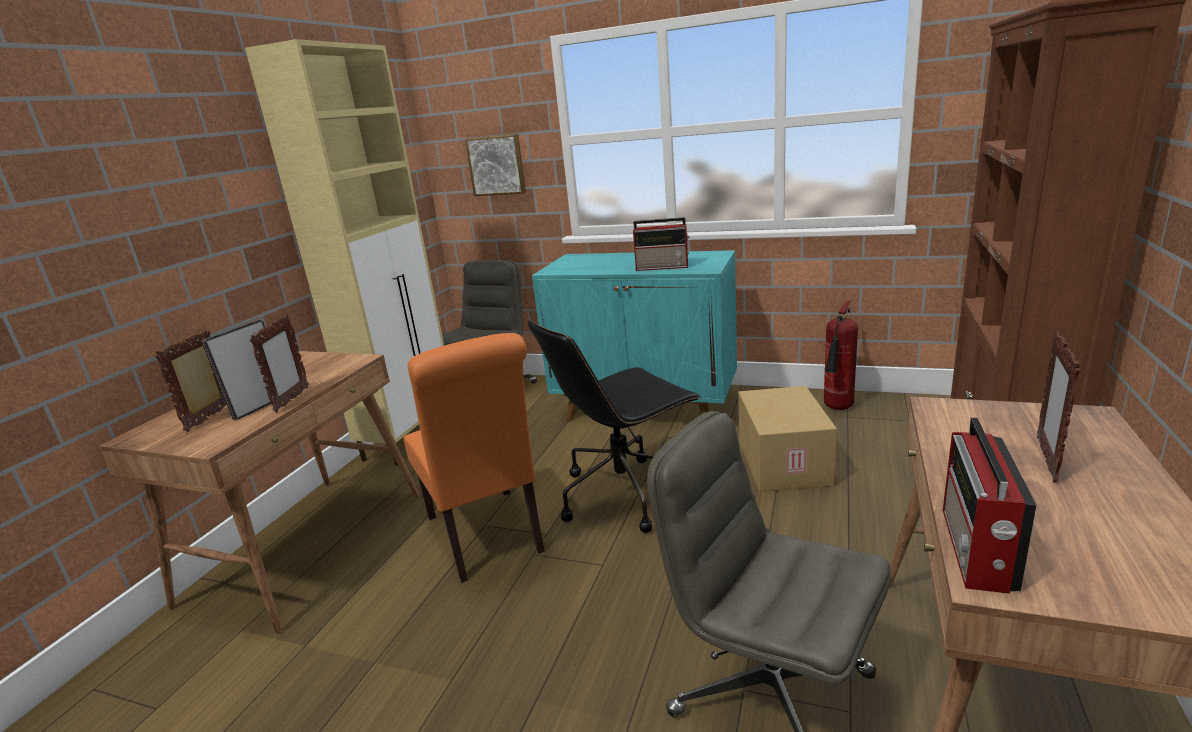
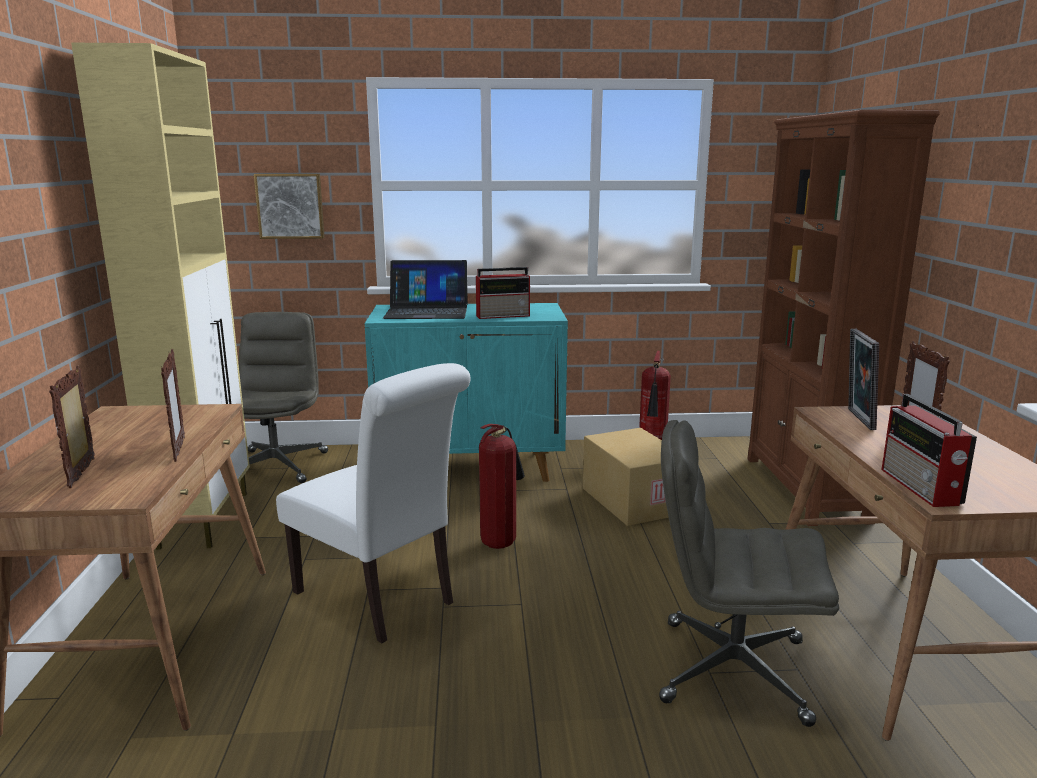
camera: 25 degrees left, 5 degrees down
picture frame [201,319,273,420] -> picture frame moved to [848,329,879,430]
orange chair [403,333,545,583] -> white chair [276,363,471,644]
black office chair [528,319,701,533] -> fire extinguisher [479,424,525,549]
none -> laptop [383,260,468,319]

